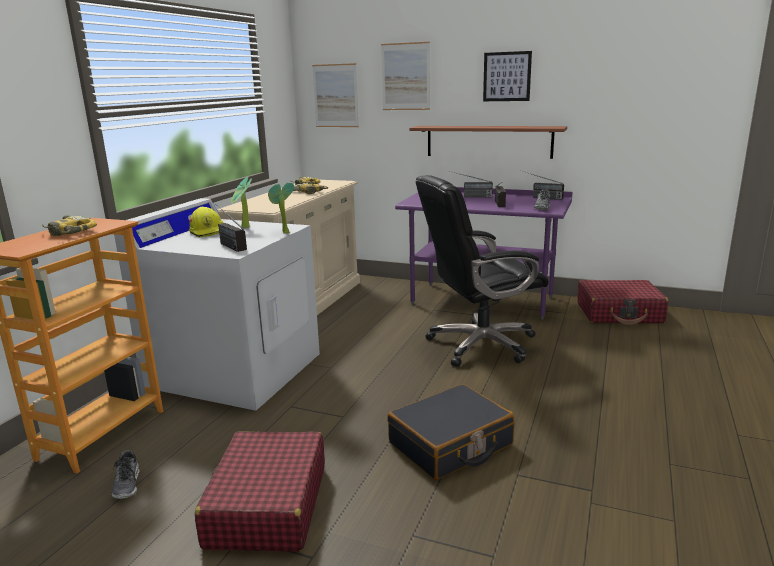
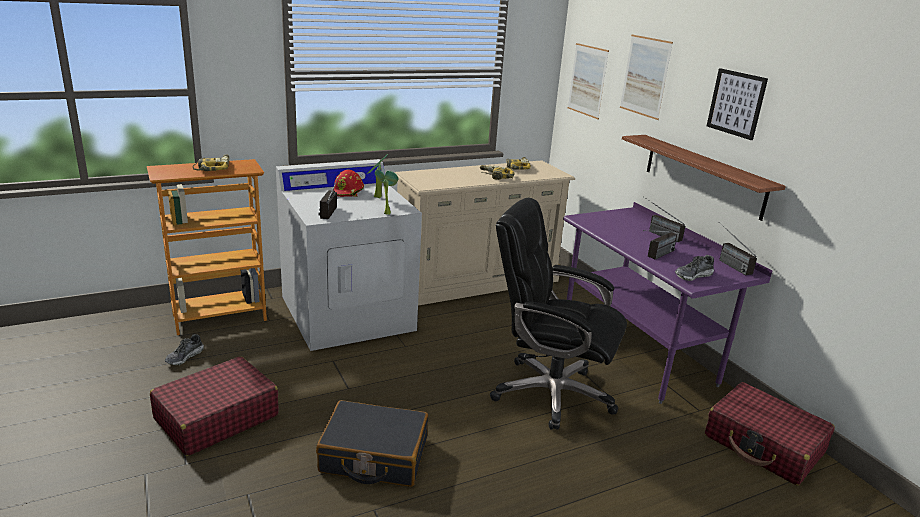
camera: 40 degrees right, 5 degrees up
yellow hard hat [189,207,224,238] -> red hard hat [333,169,364,197]

